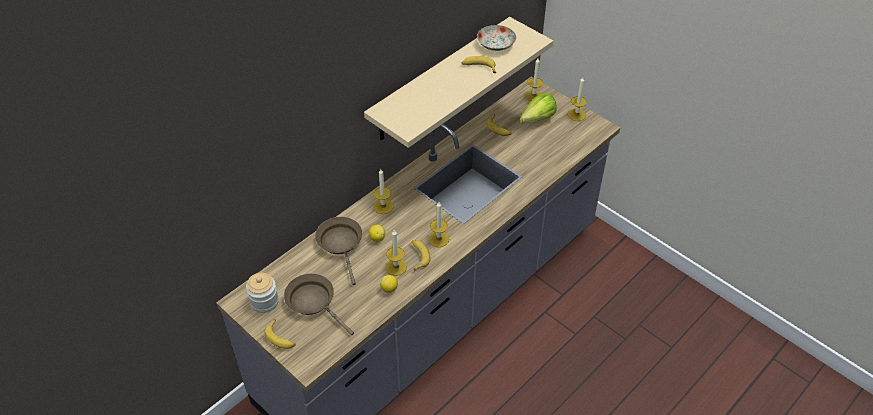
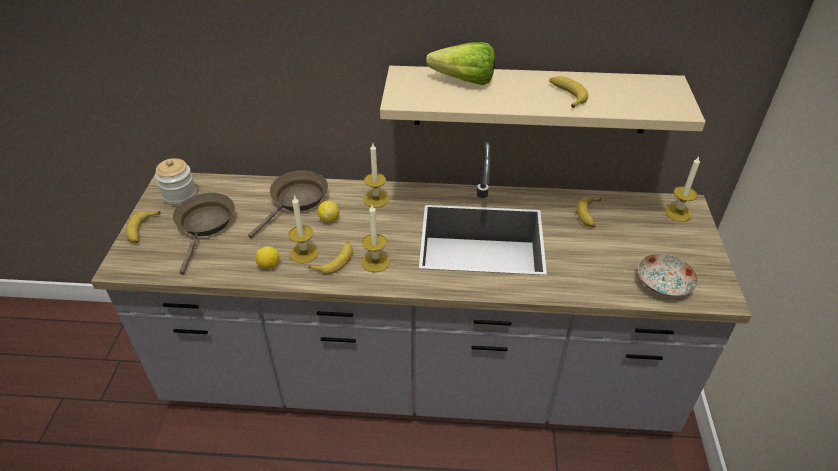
camera: 50 degrees right, 5 degrees down
plate [477,25,516,51] -> plate moved to [638,254,698,297]
lettuce [520,93,557,124] -> lettuce moved to [426,42,495,85]
candle [568,77,587,121] -> none

